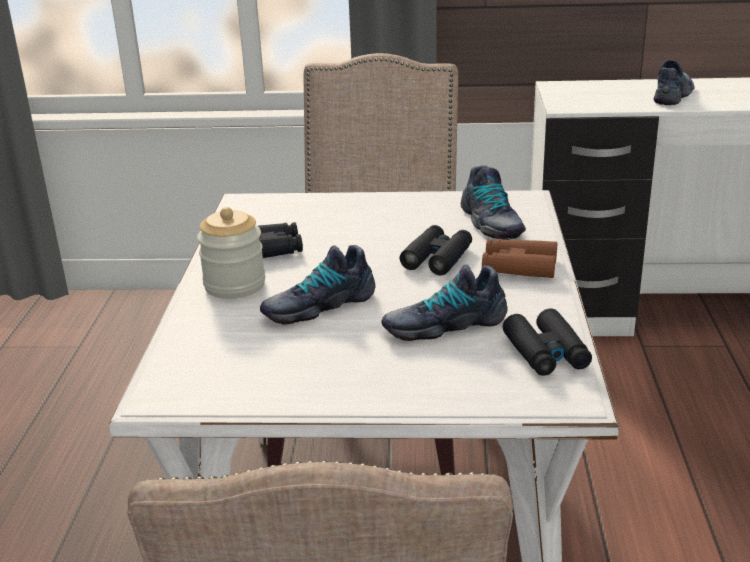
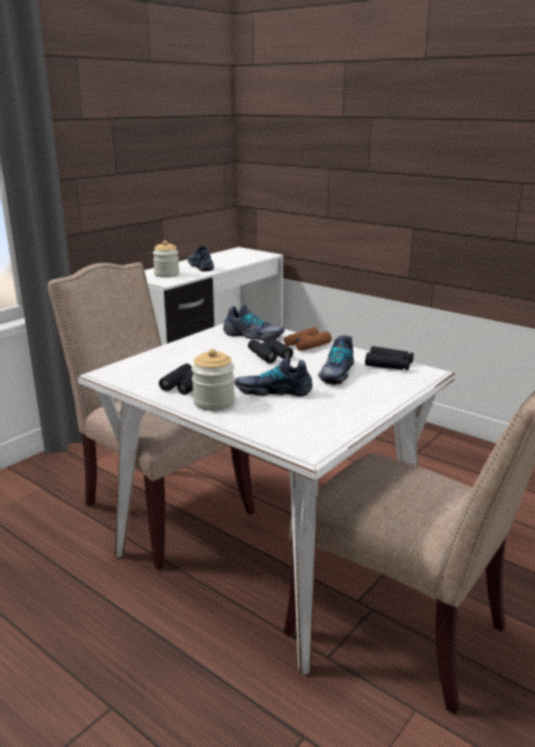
camera: 55 degrees left, 5 degrees down
shoe [260,245,375,325] -> shoe turned 90 degrees clockwise [234,356,313,397]
none -> jar [153,241,179,278]

